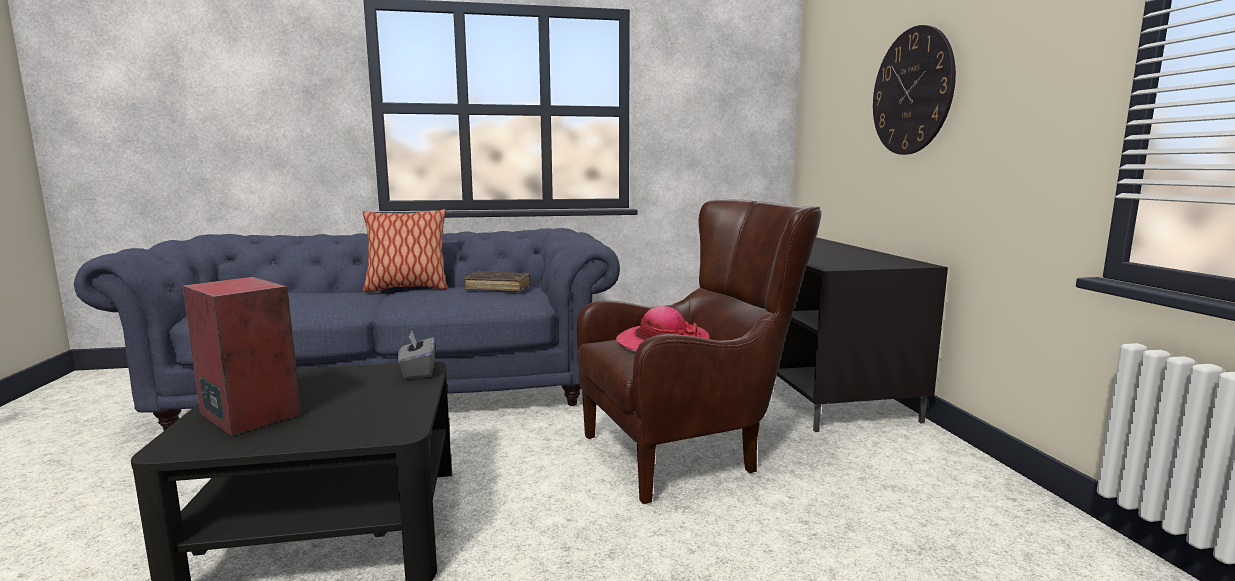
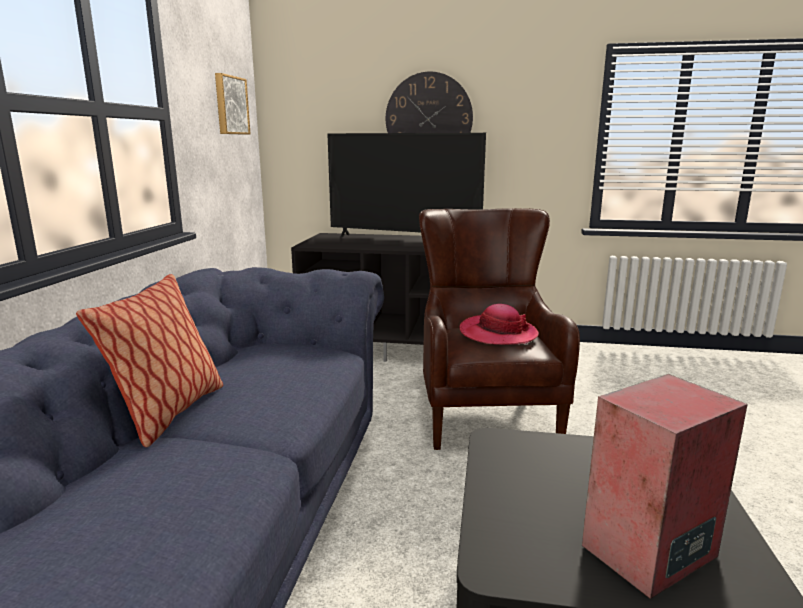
camera: 70 degrees left, 5 degrees up
grey tissue box [398,331,435,379] -> none
brown book [464,271,530,292] -> none
none -> picture [215,73,251,135]
none -> television [327,133,486,237]

